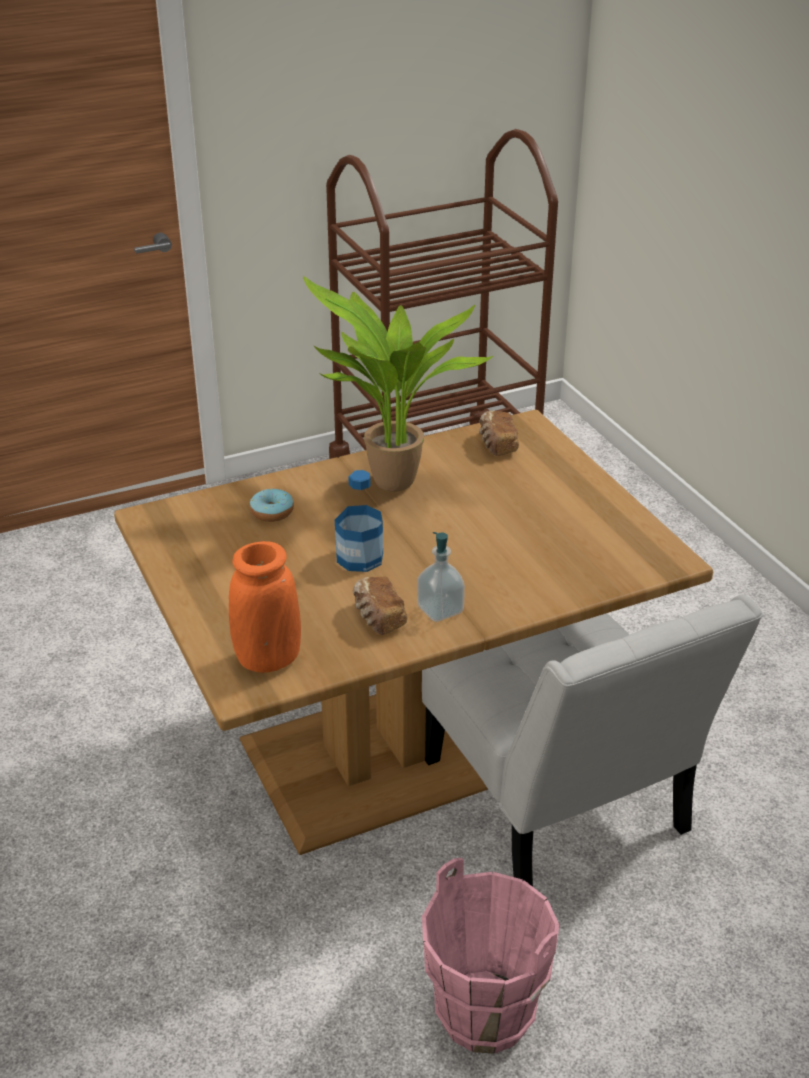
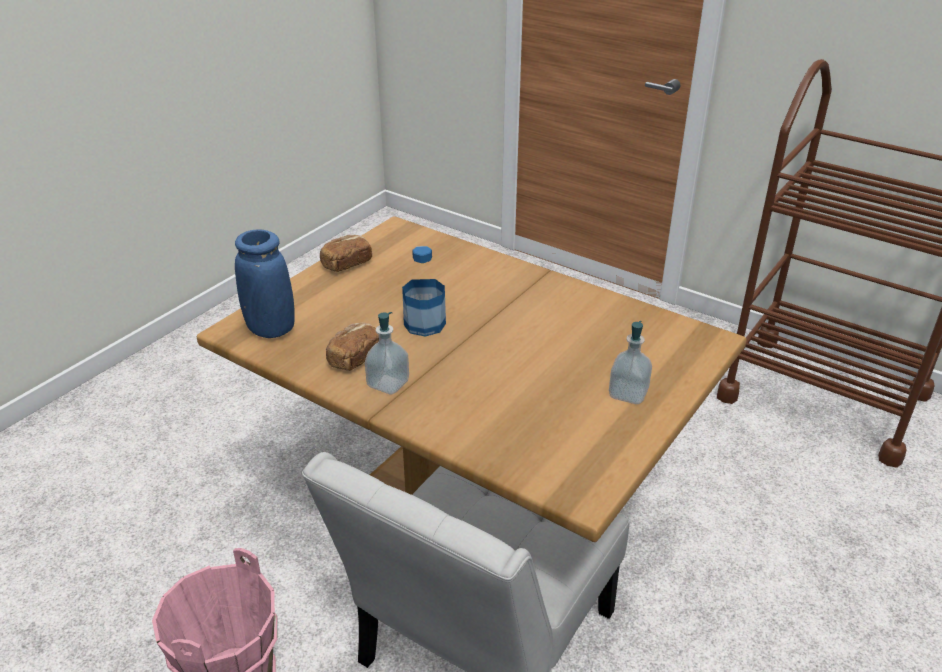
camera: 60 degrees right, 0 degrees up
orange vase [229,541,301,673] -> blue vase [235,230,295,338]
donut [250,488,294,522] -> none
potted plant [303,276,493,492] -> none
bread [479,411,519,456] -> bread moved to [320,235,372,272]
none -> soap dispenser [609,321,652,404]

